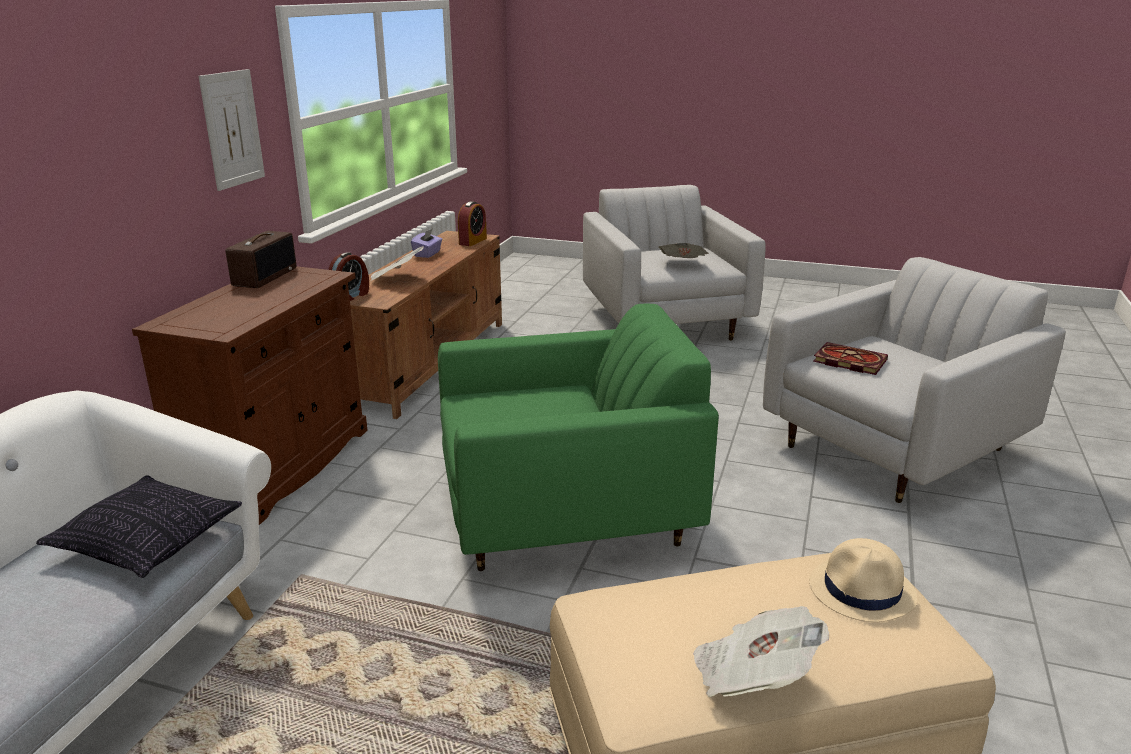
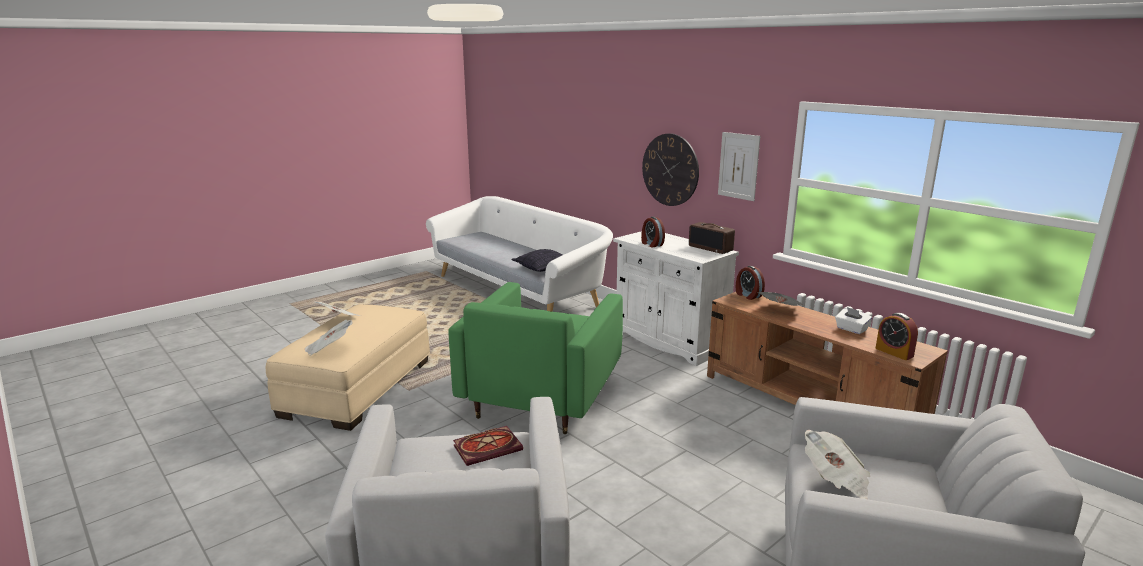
camera: 120 degrees right, 5 degrees down
brown cabinet [132,266,368,525] -> white cabinet [613,231,739,366]
purple tissue box [411,228,442,258] -> white tissue box [835,307,872,334]
beige hat [809,538,917,622] -> newspaper [305,320,353,356]
none -> alarm clock [641,217,665,248]
none -> wall clock [642,133,699,206]

